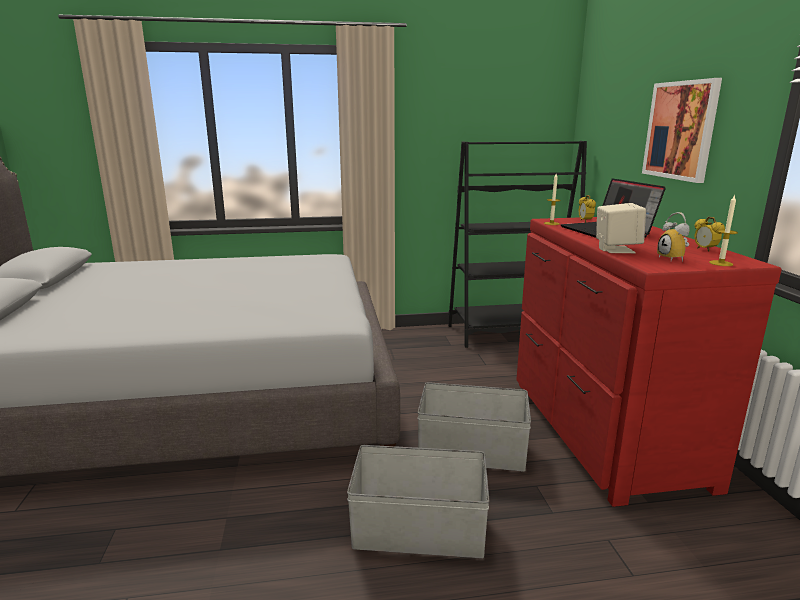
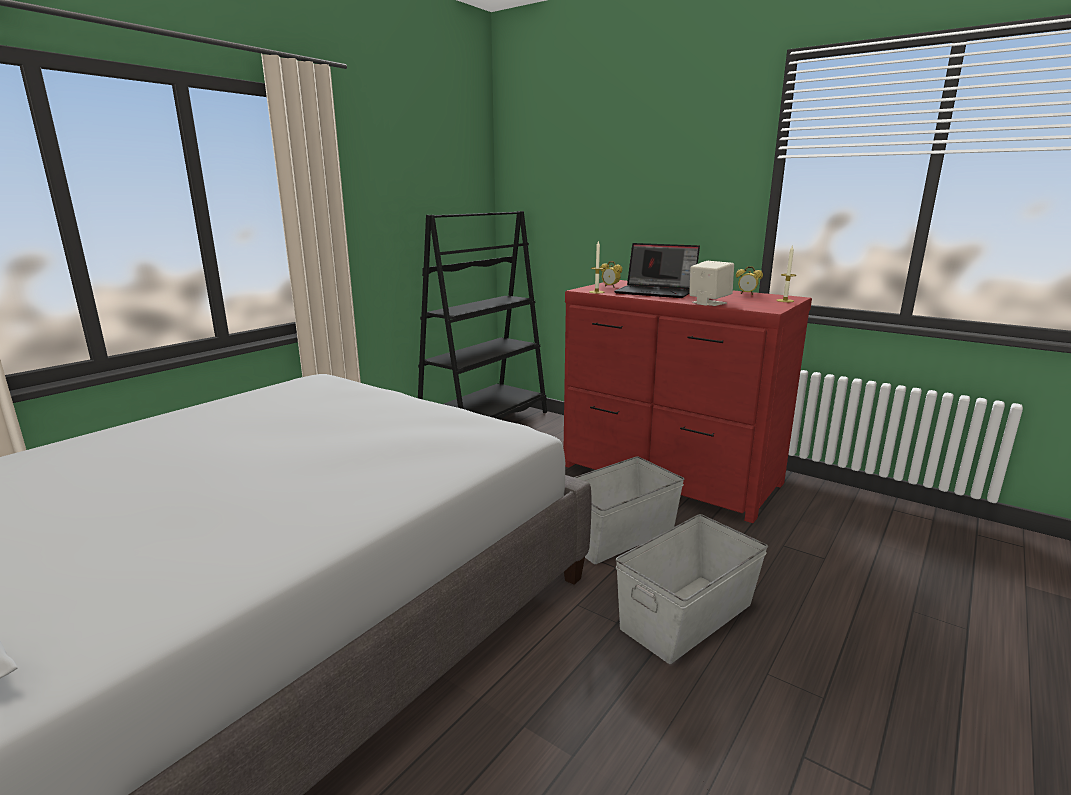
camera: 45 degrees left, 0 degrees up
picture [642,78,722,183] -> none
alarm clock [657,212,690,262] -> none

